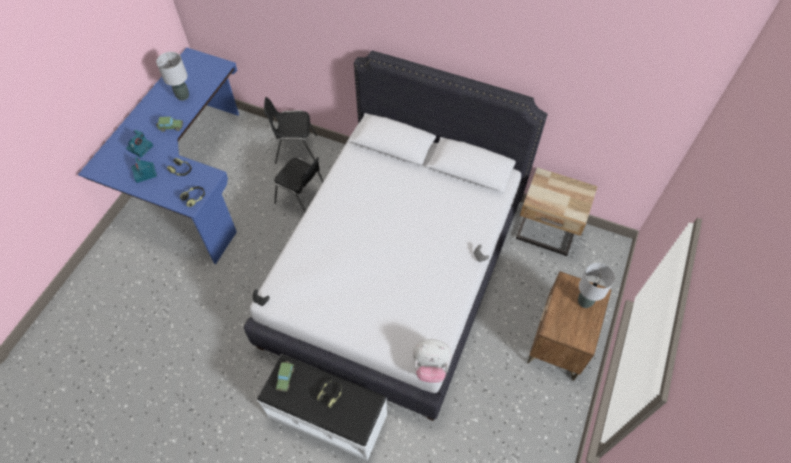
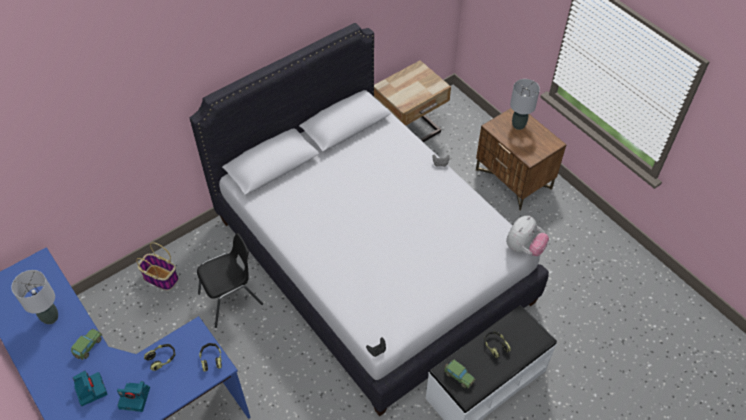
camera: 60 degrees left, 5 degrees down
black chair [264,97,317,164] -> basket [136,242,179,290]

